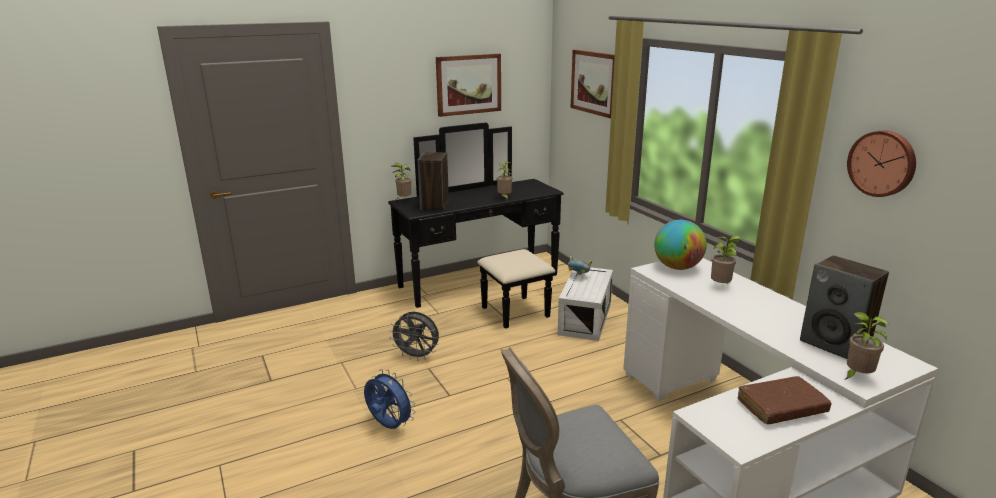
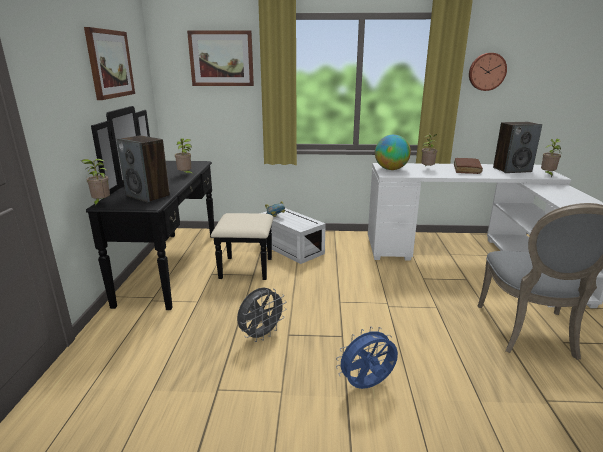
camera: 60 degrees left, 0 degrees up
brown book [737,376,832,424] -> brown book moved to [454,158,483,174]

